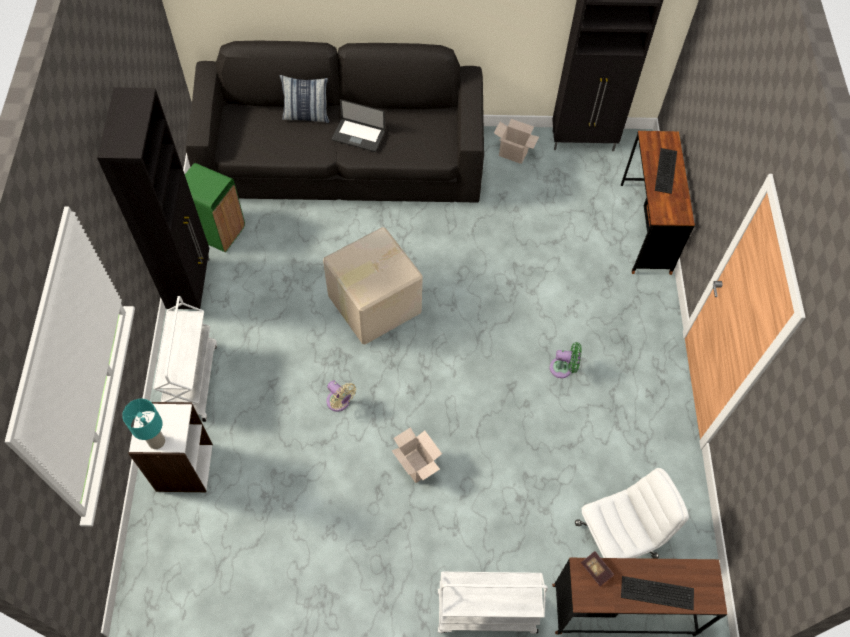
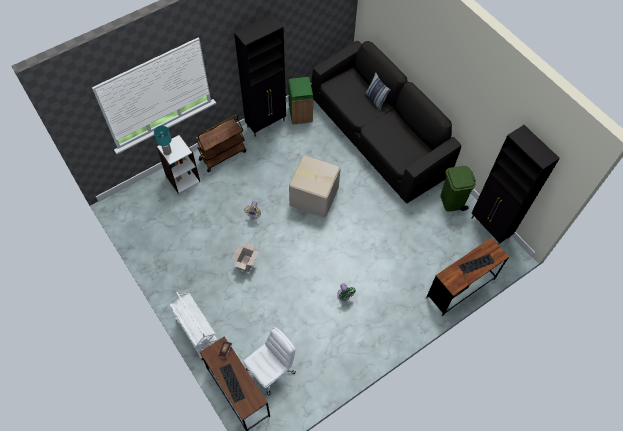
camera: 55 degrees right, 0 degrees up
white cart [153,296,217,422] -> brown cart [195,115,247,172]
laptop [332,99,385,152] -> none
cardboard box [494,119,539,164] -> green trash can [440,166,476,212]
white office chair [575,468,689,559] -> white office chair turned 75 degrees counterclockwise [243,327,296,395]

